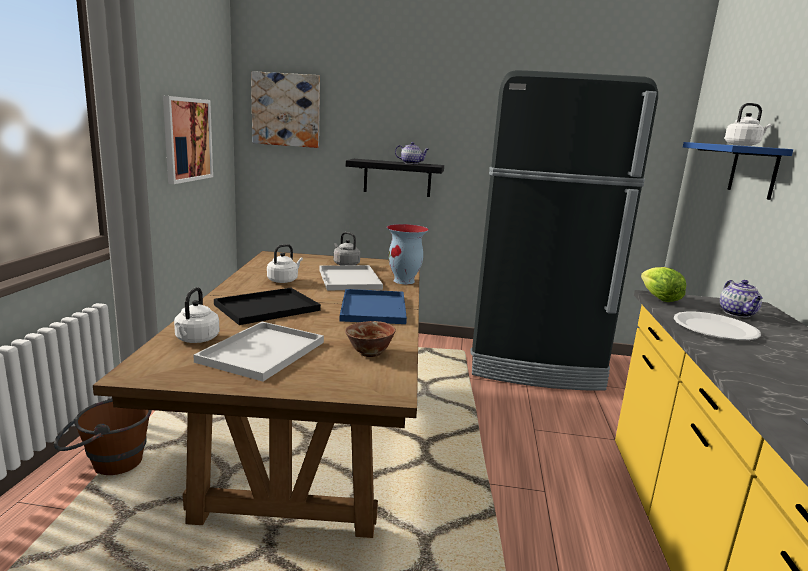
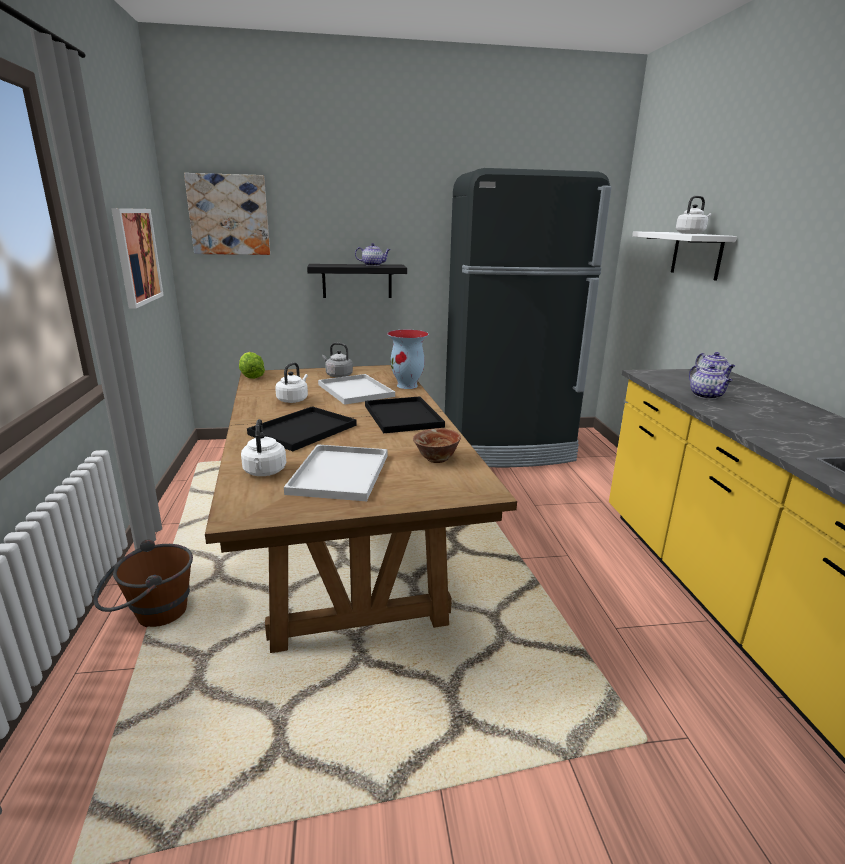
camera: 15 degrees left, 5 degrees up
blue tray [340,289,407,324] -> black tray [365,396,445,434]
lettuce [641,267,686,302] -> lettuce moved to [239,352,265,379]
white plate [674,311,761,340] -> teapot [689,364,733,399]
blue shelf [683,142,793,200] -> white shelf [632,231,737,281]

